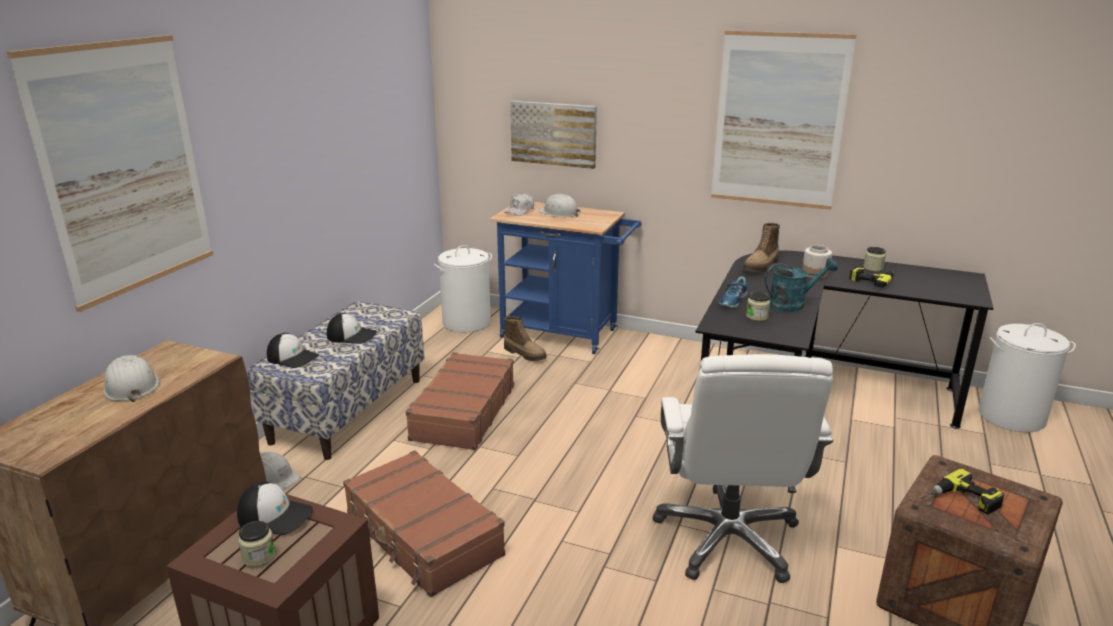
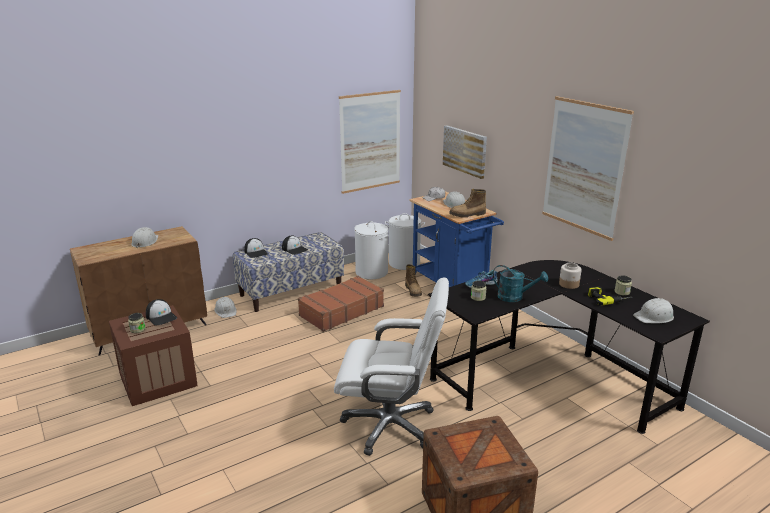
camera: 35 degrees right, 0 degrees up
picture [7,35,213,312] -> picture moved to [339,90,401,194]
brown suitcase [343,450,505,597] -> none
white office chair [652,354,833,583] -> white office chair turned 120 degrees counterclockwise [334,277,449,456]
boot [743,223,780,272] -> boot moved to [449,189,486,218]
power drill [921,469,1004,514] -> none
white laundry basket [978,323,1076,432] -> white laundry basket moved to [354,221,388,279]
none -> white hard hat [633,298,674,323]

